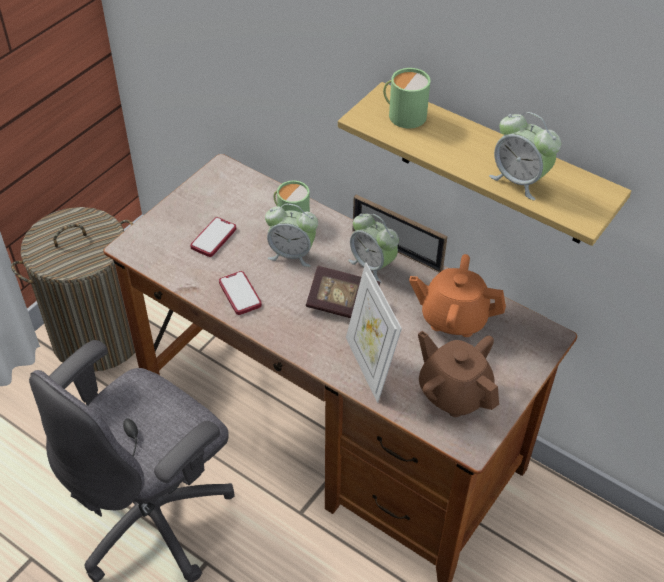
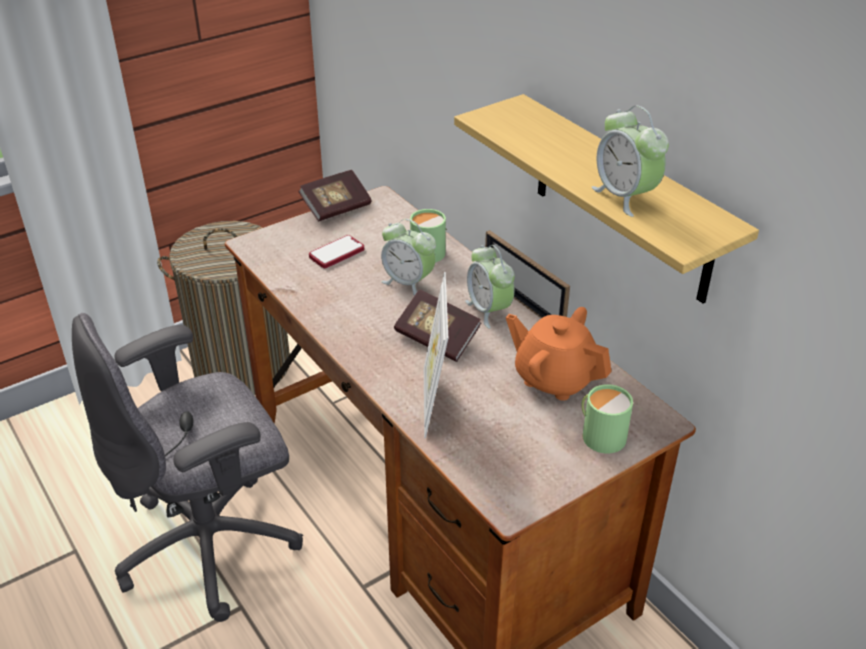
camera: 20 degrees right, 10 degrees down
phone [219,271,262,315] -> none
green mug [383,68,431,128] -> green mug moved to [581,384,633,454]
brown teapot [418,331,499,417] -> none
none -> book [298,170,372,221]

